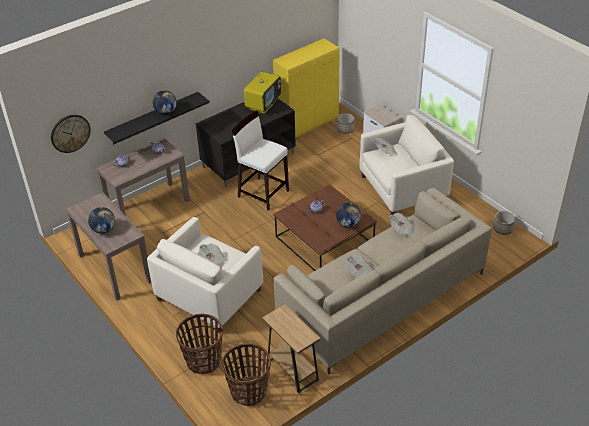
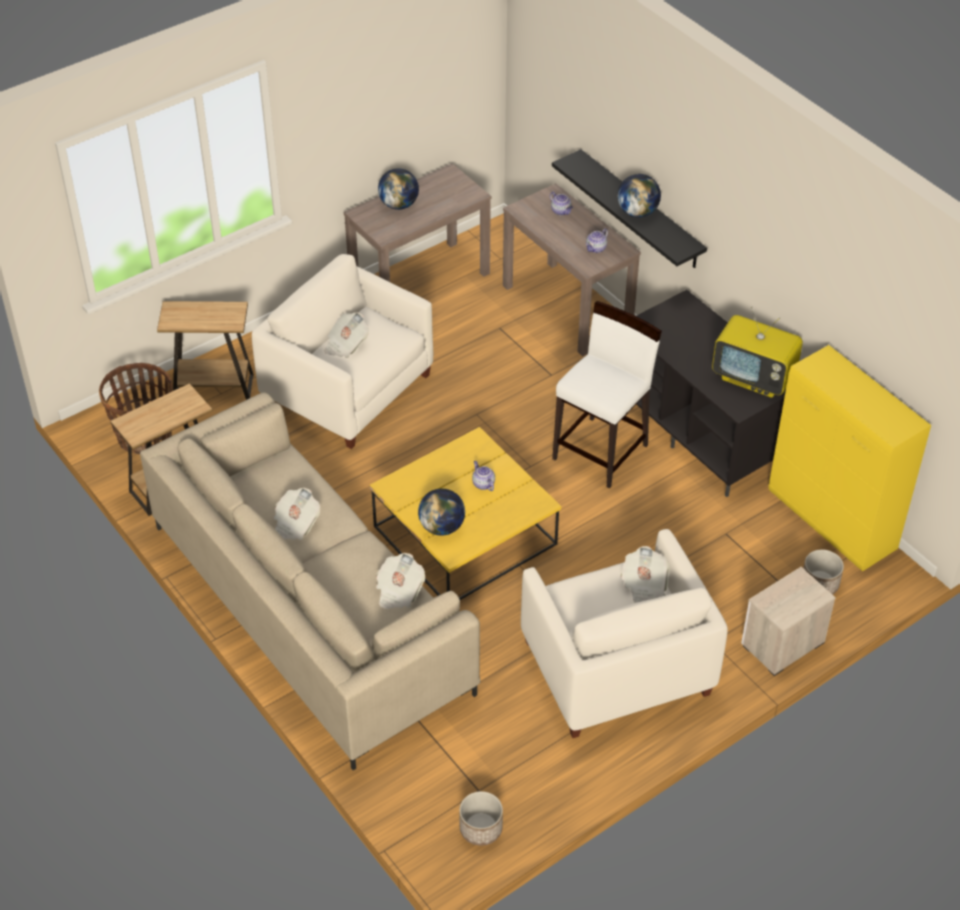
camera: 90 degrees right, 5 degrees up
wall clock [51,115,91,153] -> none
basket [176,314,223,374] -> brown side table [157,301,254,400]
brown coffee table [273,184,377,271] -> yellow coffee table [370,427,561,600]

